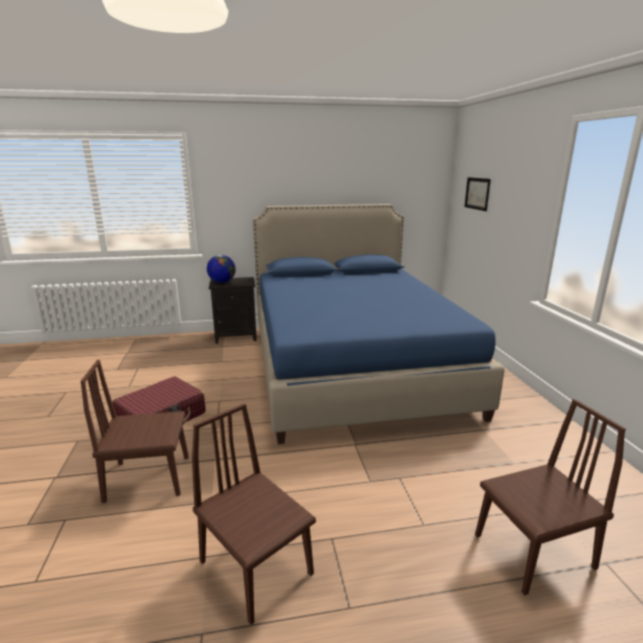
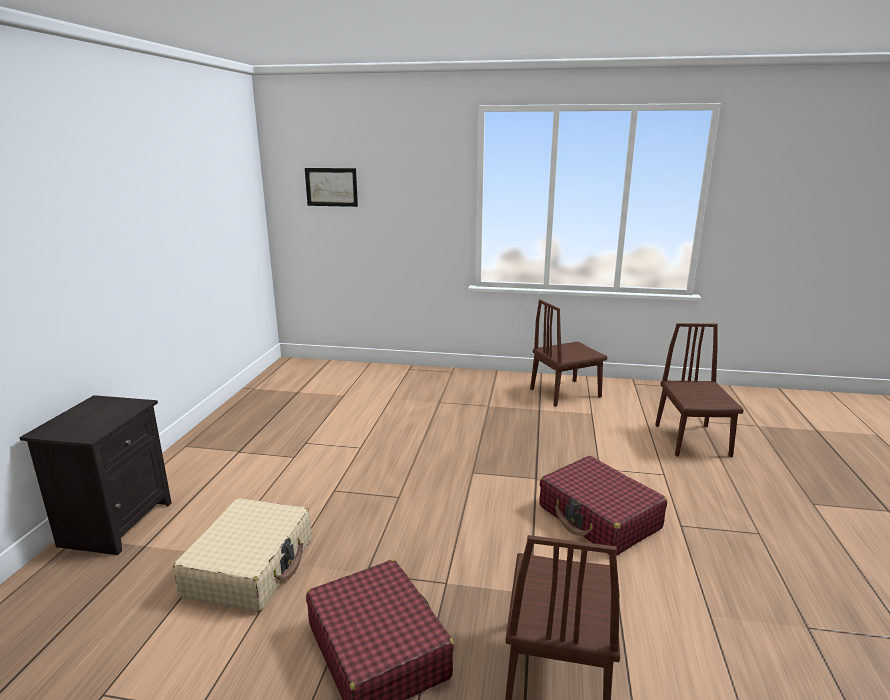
camera: 70 degrees left, 0 degrees up
brown chair [192,403,316,625] -> brown chair moved to [530,300,607,407]
globe [207,255,236,283] -> none
blue bed [253,204,505,444] -> none
none -> beige suitcase [173,498,312,612]
none -> red suitcase [539,456,667,556]

